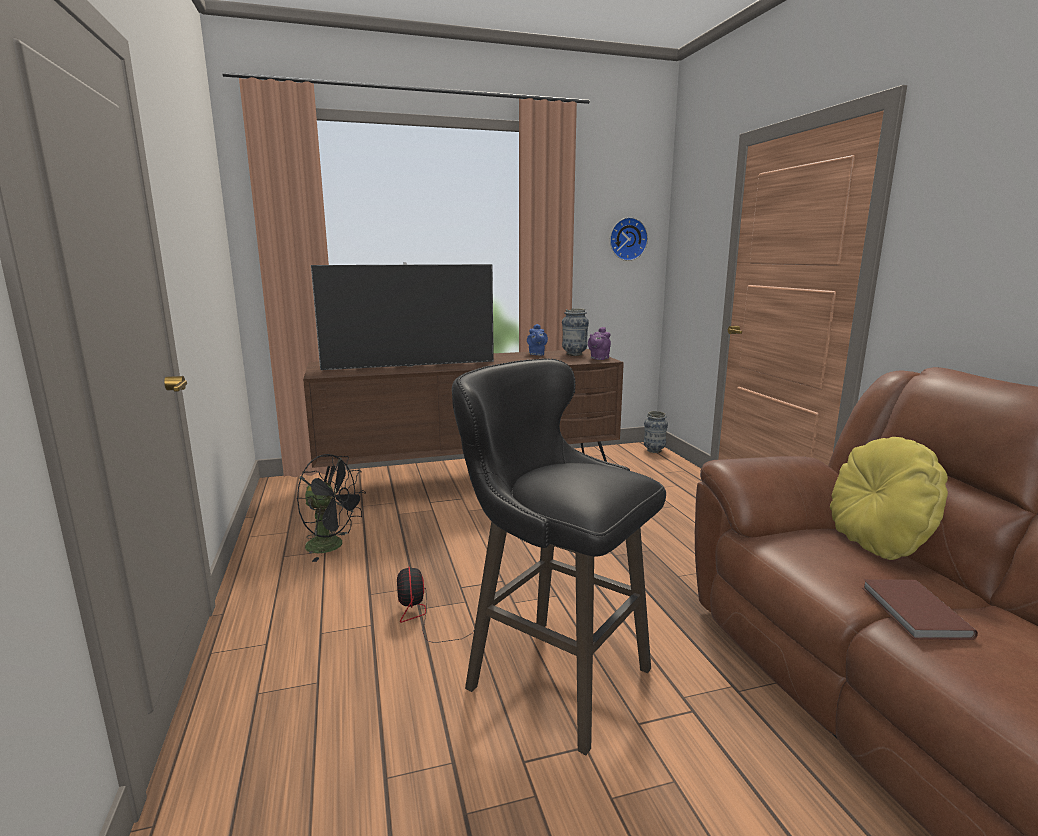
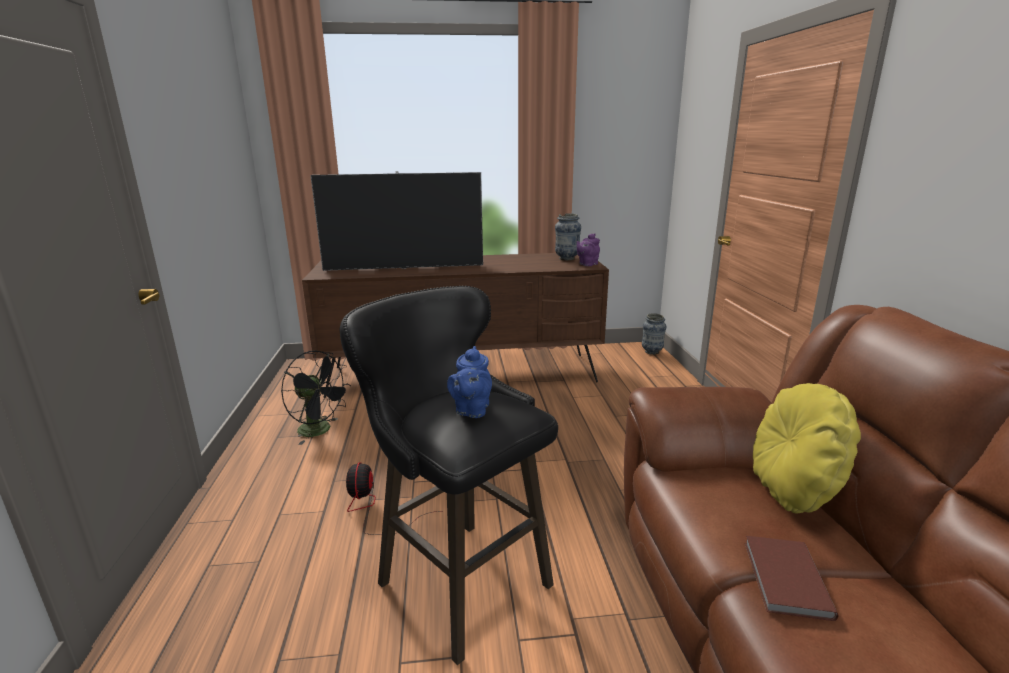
camera: 10 degrees right, 5 degrees up
blue teapot [527,324,548,356] -> blue teapot moved to [447,346,492,418]
wall clock [610,217,648,261] -> none

